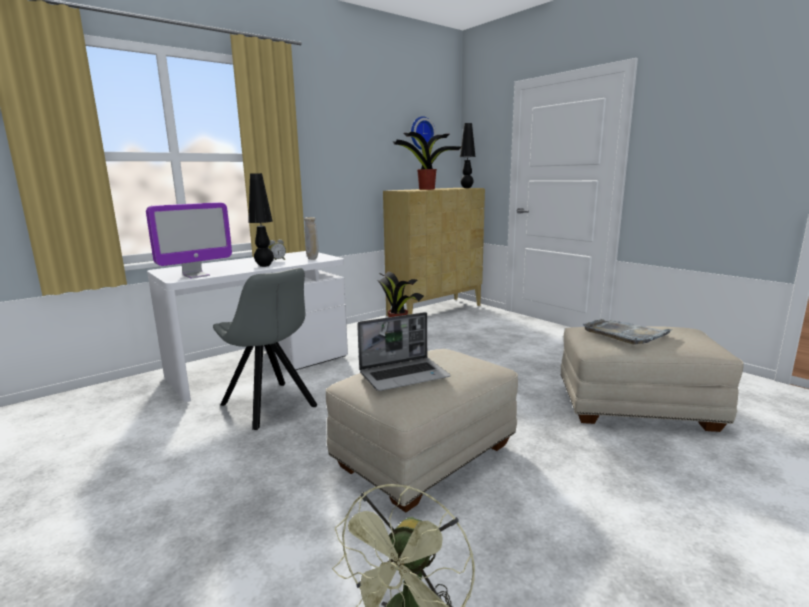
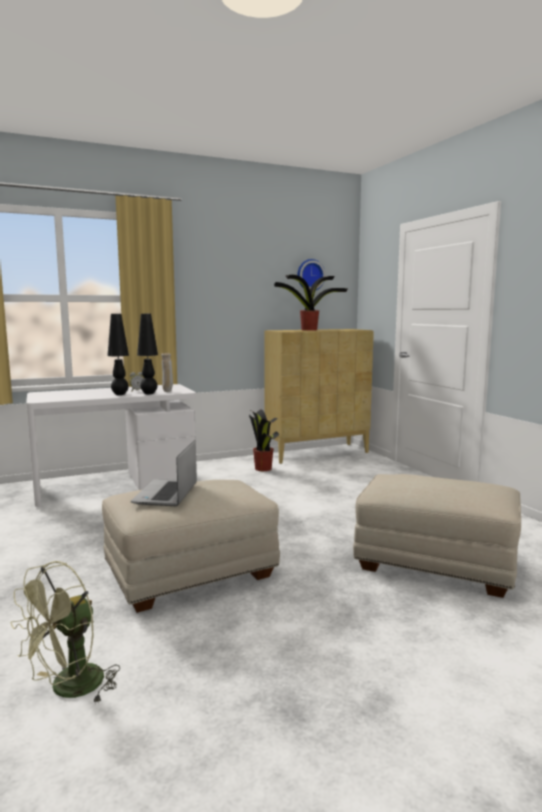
camera: 15 degrees right, 5 degrees down
monitor [146,202,232,279] -> none
grey chair [213,268,317,430] -> none
laptop [357,312,450,391] -> laptop turned 105 degrees clockwise [131,440,197,506]
black table lamp [460,123,475,188] -> black table lamp moved to [137,314,158,394]
grey tray [583,319,674,345] -> none

